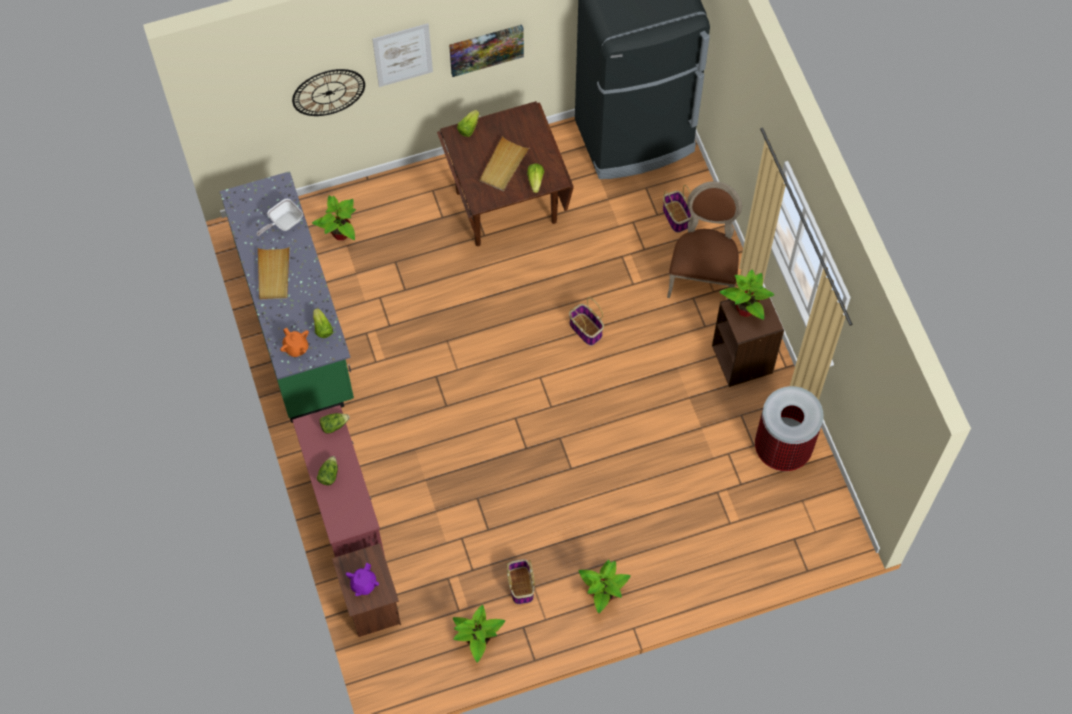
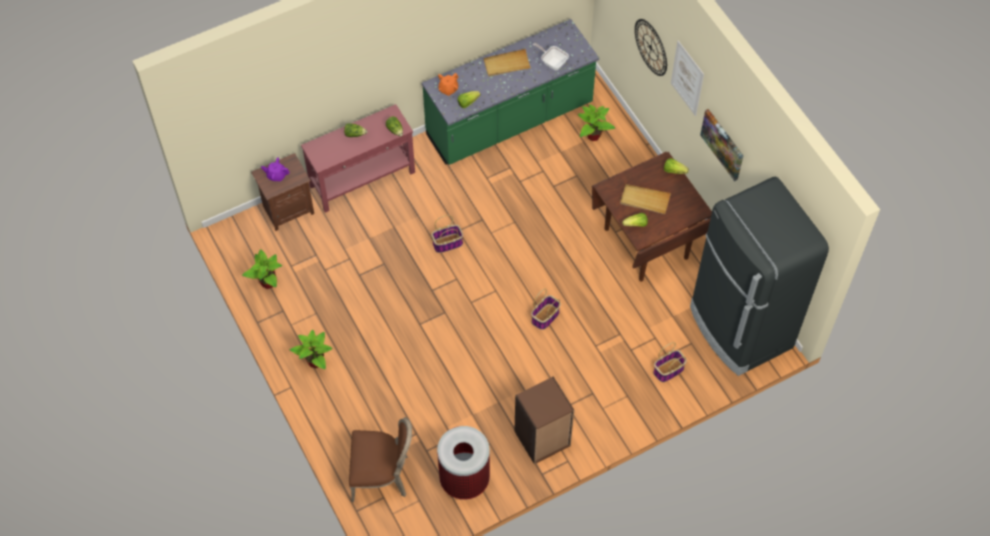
camera: 80 degrees right, 5 degrees down
basket [507,559,535,604] -> basket moved to [432,215,463,253]
brown chair [667,181,742,300] -> brown chair moved to [349,417,412,502]
potted plant [720,270,775,320] -> none

